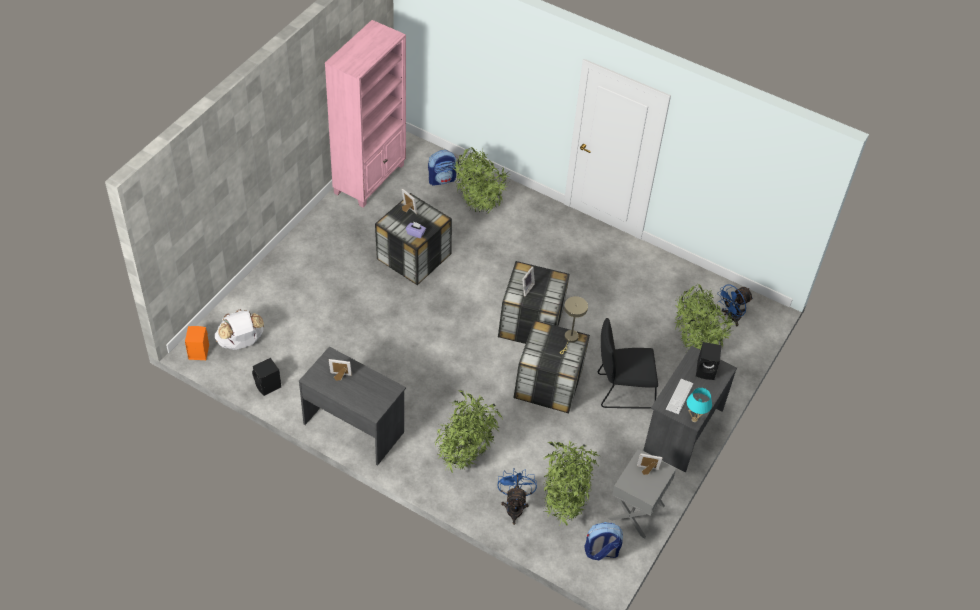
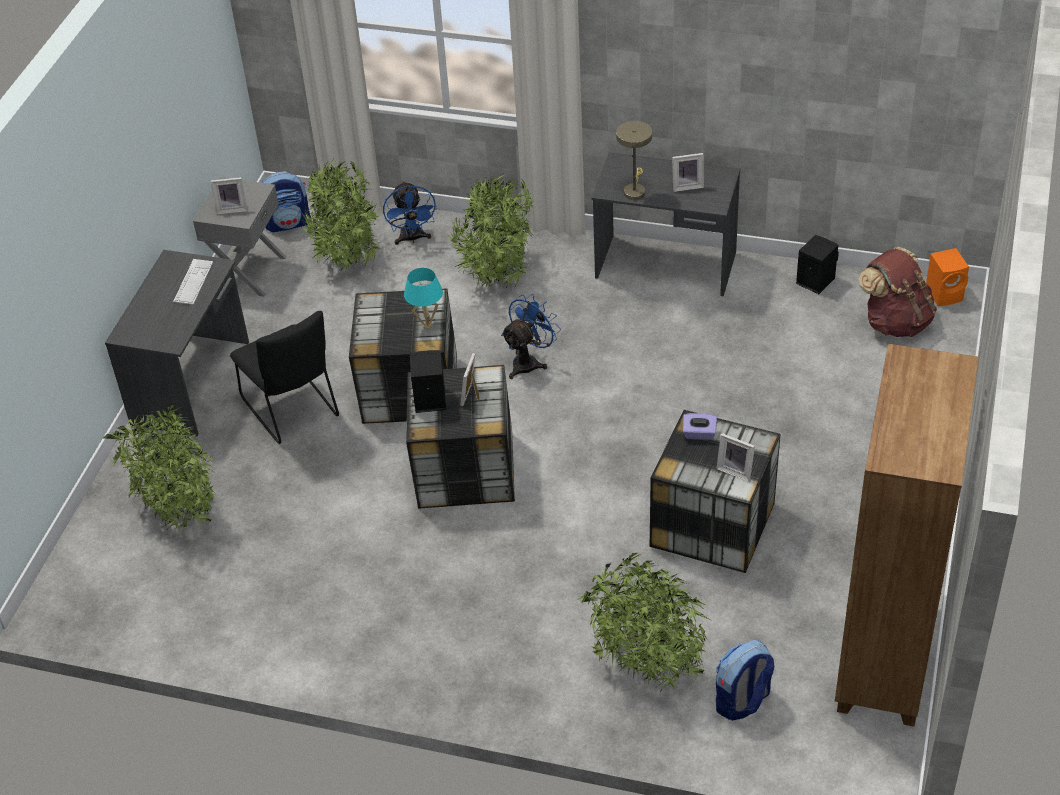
camera: 170 degrees right, 5 degrees down
white backpack [215,309,264,350] -> brown backpack [858,247,937,337]
pink bookcase [325,20,406,208] -> brown bookcase [835,344,978,727]
beige table lamp [560,296,588,354] -> beige table lamp moved to [616,121,652,200]
black chair [598,318,658,409] -> black chair turned 75 degrees clockwise [230,311,339,444]
turquoise table lamp [687,388,712,422] -> turquoise table lamp moved to [404,268,443,329]
black speaker [696,342,722,380] -> black speaker moved to [410,350,446,413]
blue fan [717,285,753,326] -> blue fan moved to [501,294,561,379]

